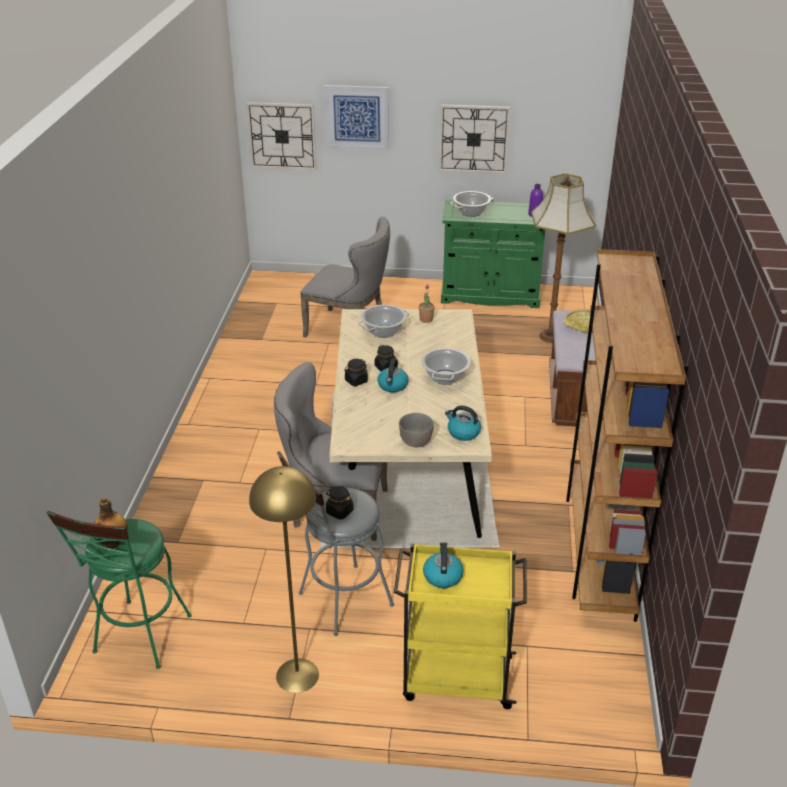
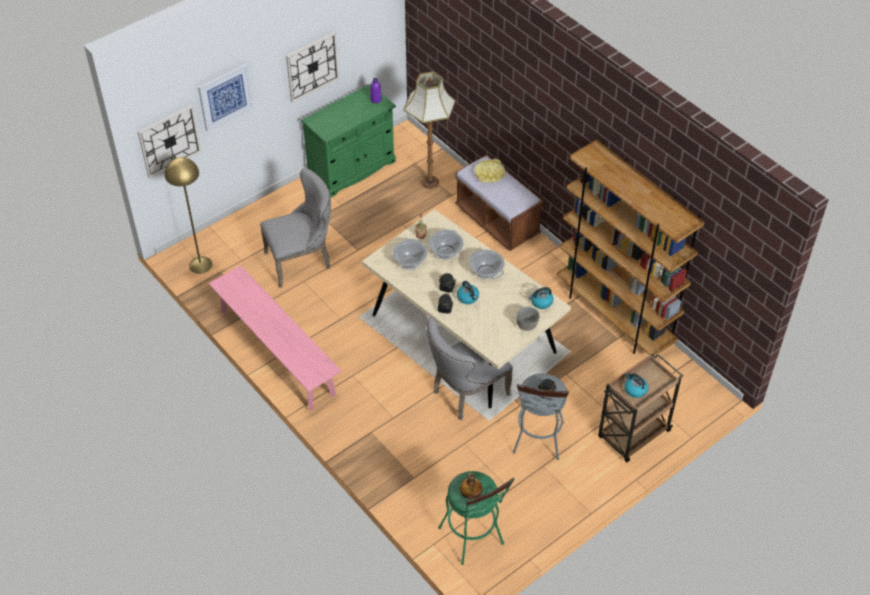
camera: 45 degrees left, 15 degrees up
yellow floor lamp [249,466,319,693] -> yellow floor lamp moved to [165,157,212,274]
yellow cart [394,543,527,709] -> brown cart [598,353,683,462]
cooking pot [450,191,493,217] -> cooking pot moved to [429,229,464,260]
none -> pink bench [209,265,342,411]

